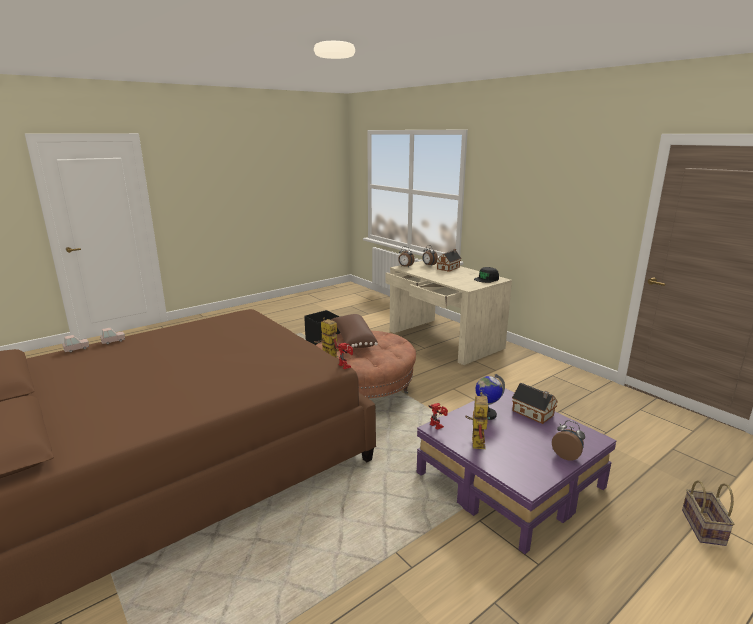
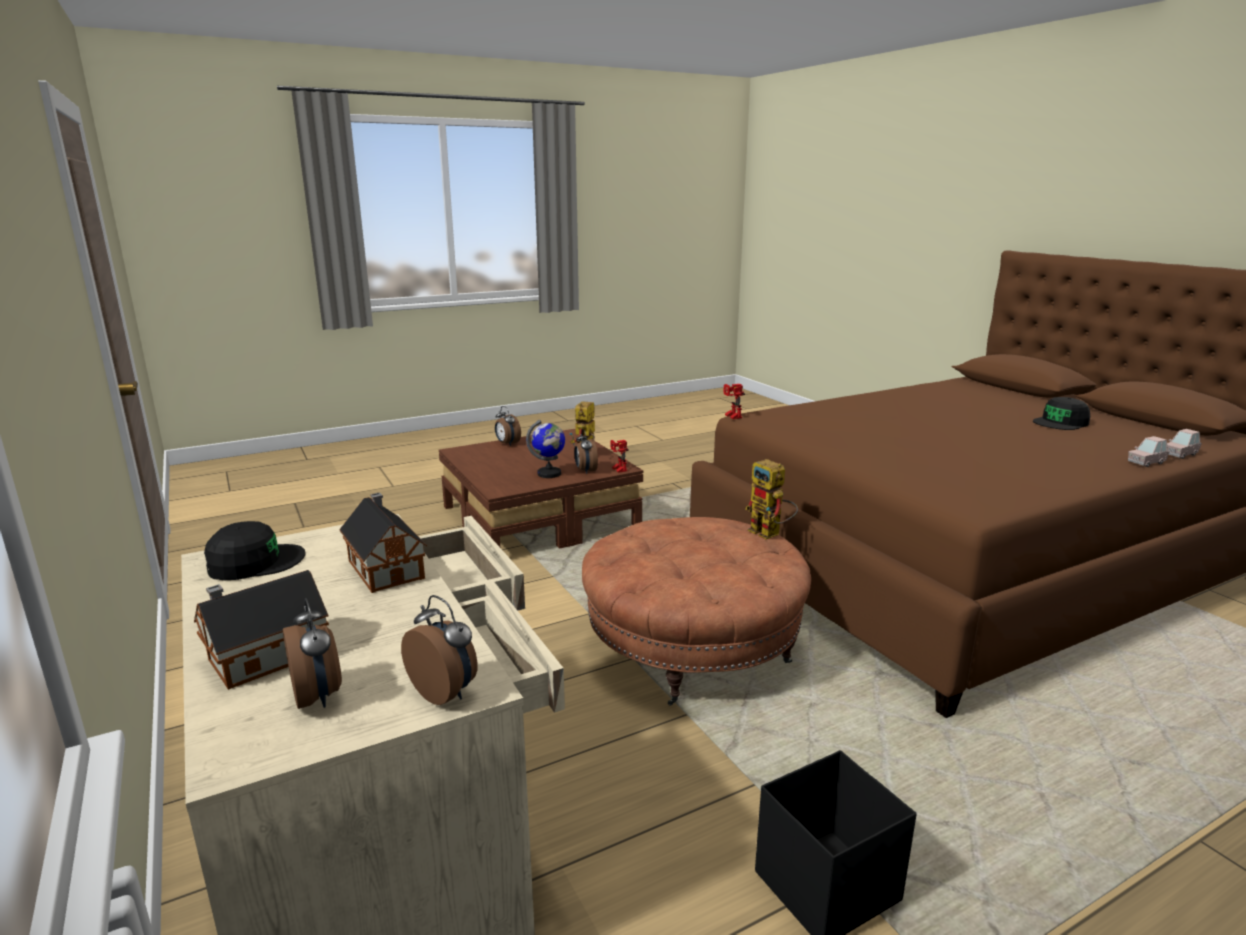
camera: 170 degrees left, 0 degrees up
brown pillow [331,314,378,348] -> none
purple coffee table [417,388,617,554] -> brown coffee table [439,429,643,549]
toy house [512,383,558,424] -> toy house moved to [339,492,427,593]
basket [682,480,735,546] -> none
none -> alarm clock [575,429,598,474]
none -> black cap [1033,397,1090,430]

